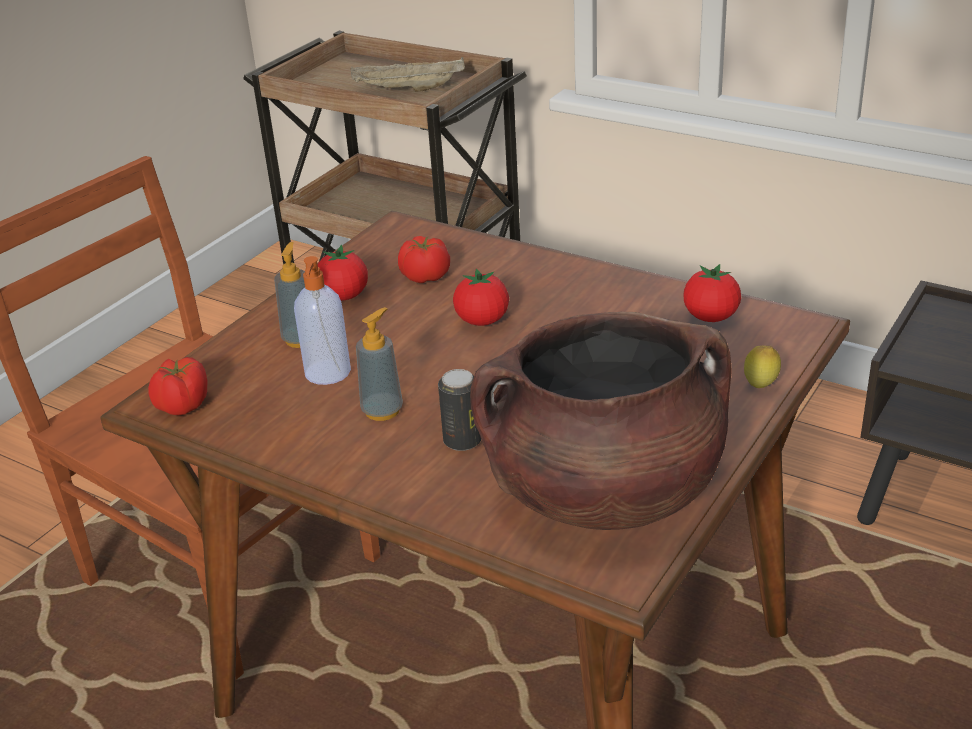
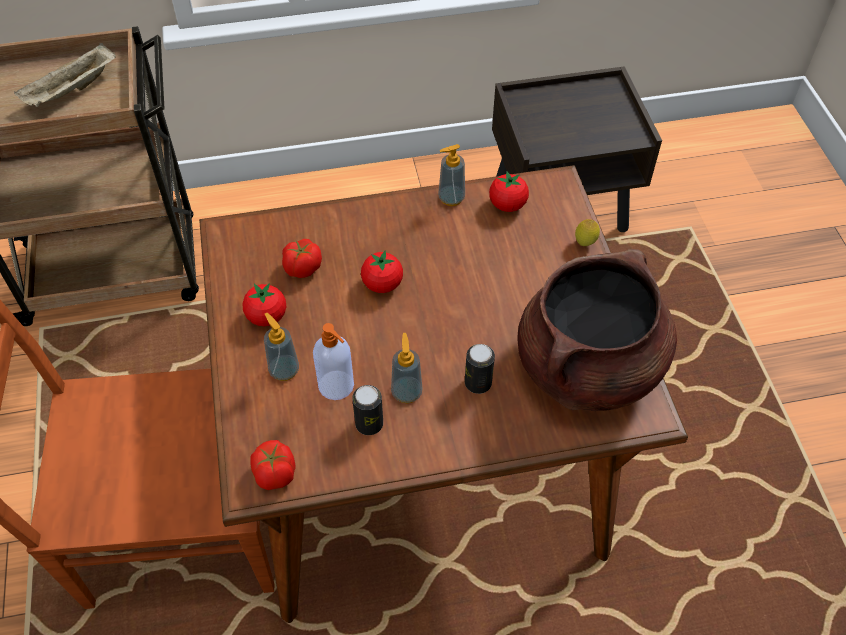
camera: 45 degrees left, 20 degrees up
none -> can [352,385,383,435]
none -> soap dispenser [438,144,465,206]

